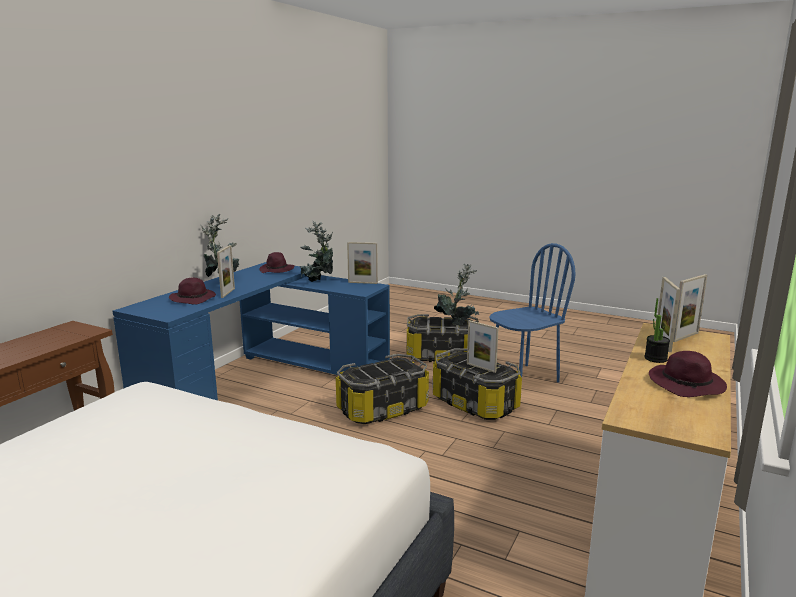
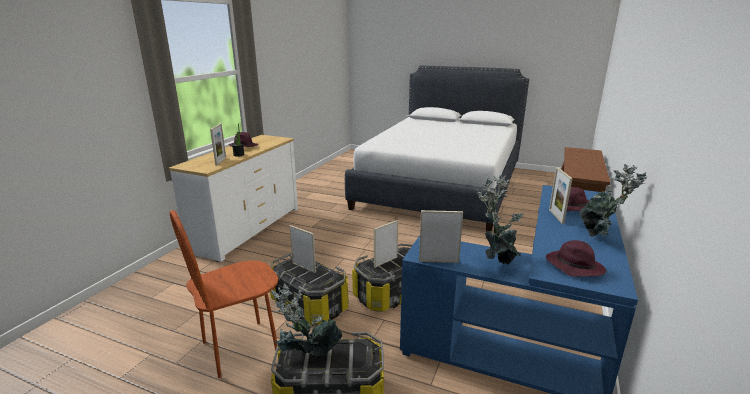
camera: 175 degrees right, 5 degrees up
blue chair [489,243,576,383] -> brown chair [169,210,278,378]
picture frame [673,274,707,342] -> picture frame moved to [374,220,398,268]

